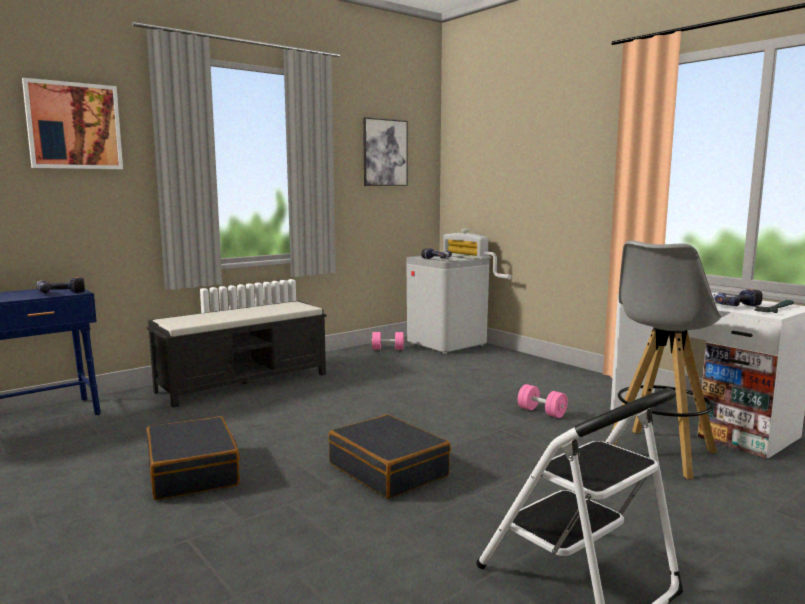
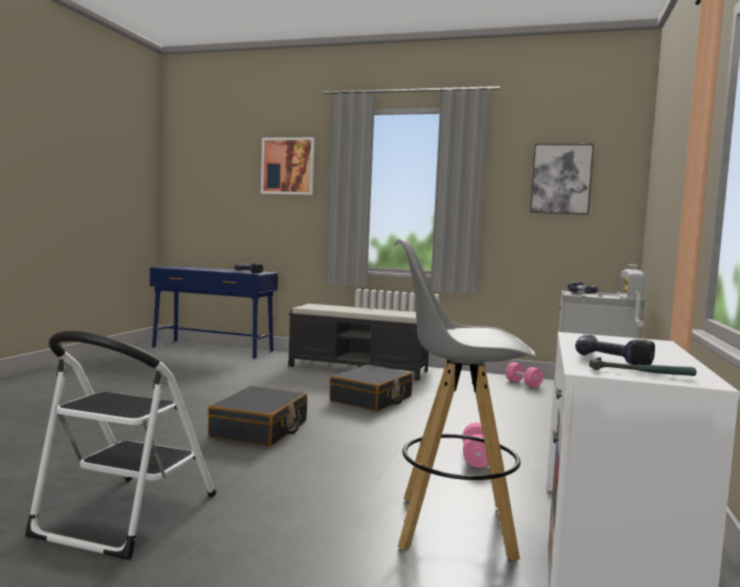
camera: 55 degrees right, 5 degrees down
black suitcase [146,416,240,500] -> black suitcase moved to [329,365,412,411]

